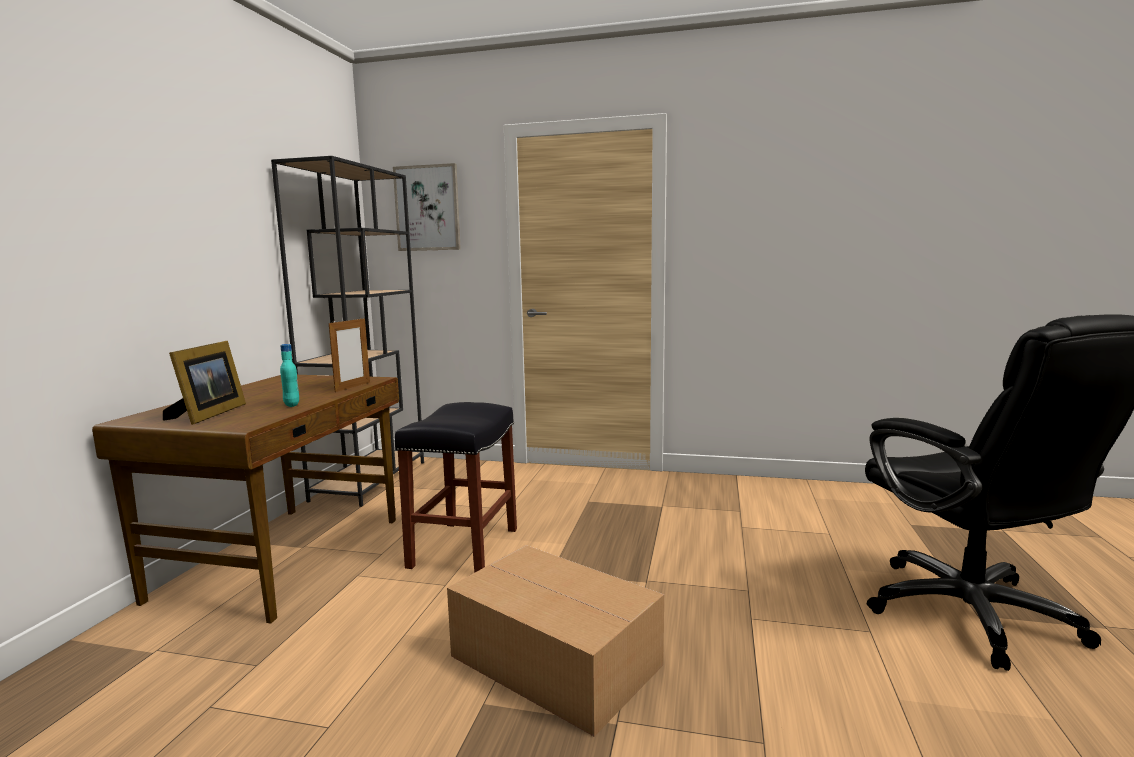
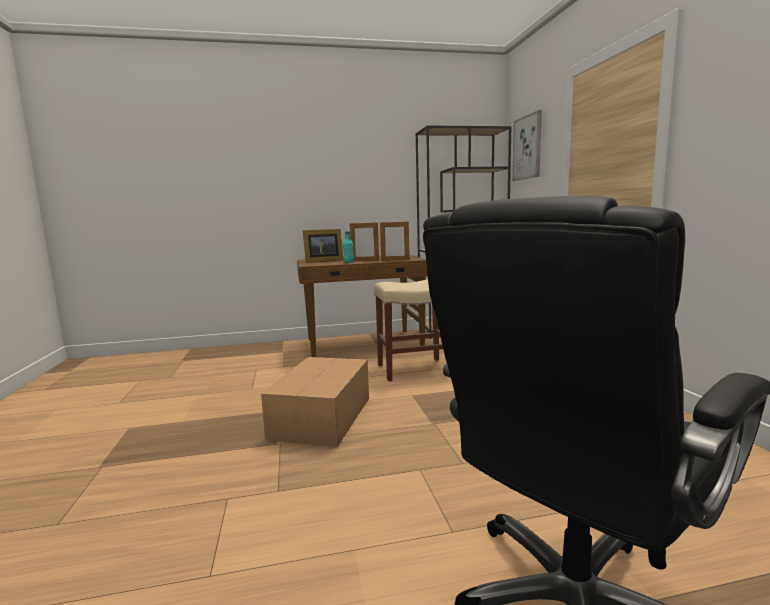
camera: 65 degrees right, 0 degrees up
black stool [395,402,517,573] -> beige stool [374,279,443,381]
none -> picture frame [350,221,379,261]

